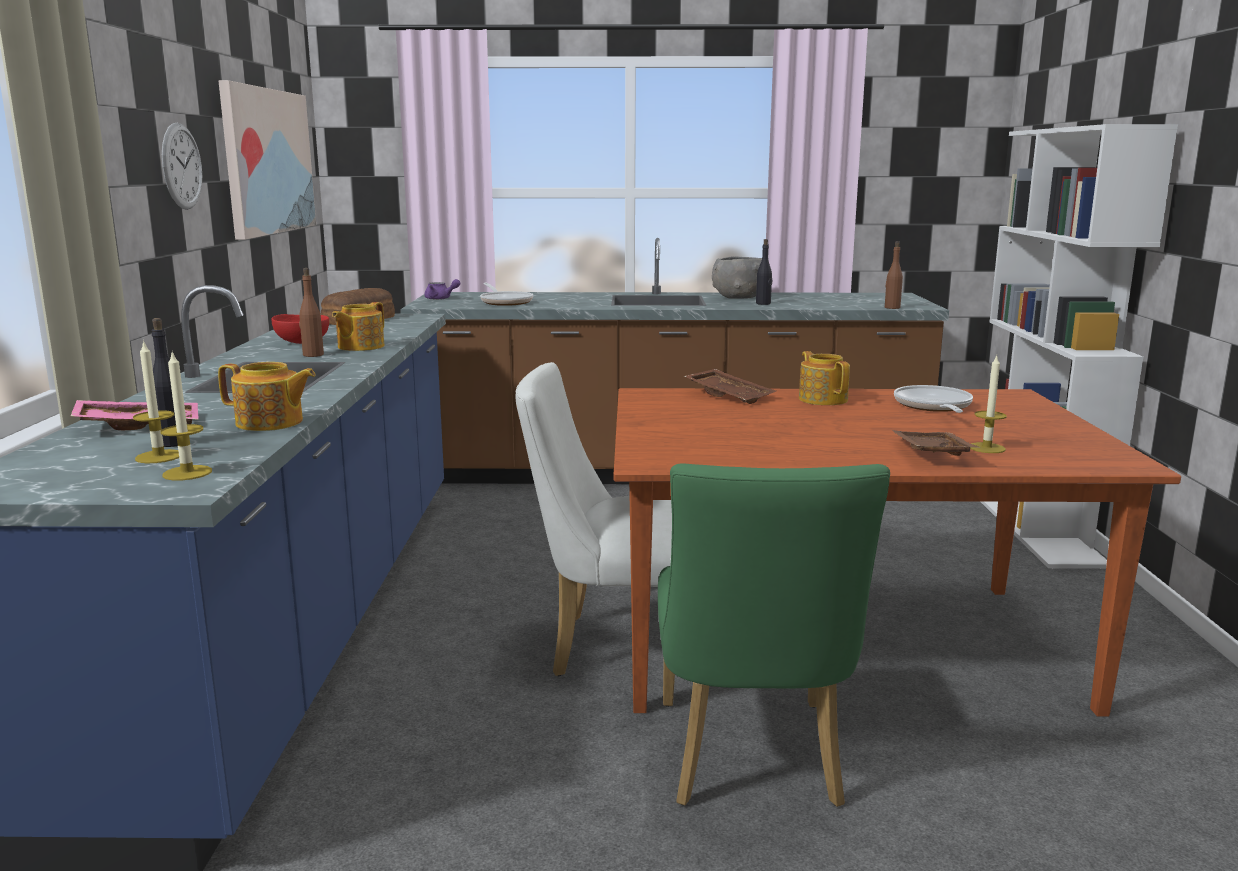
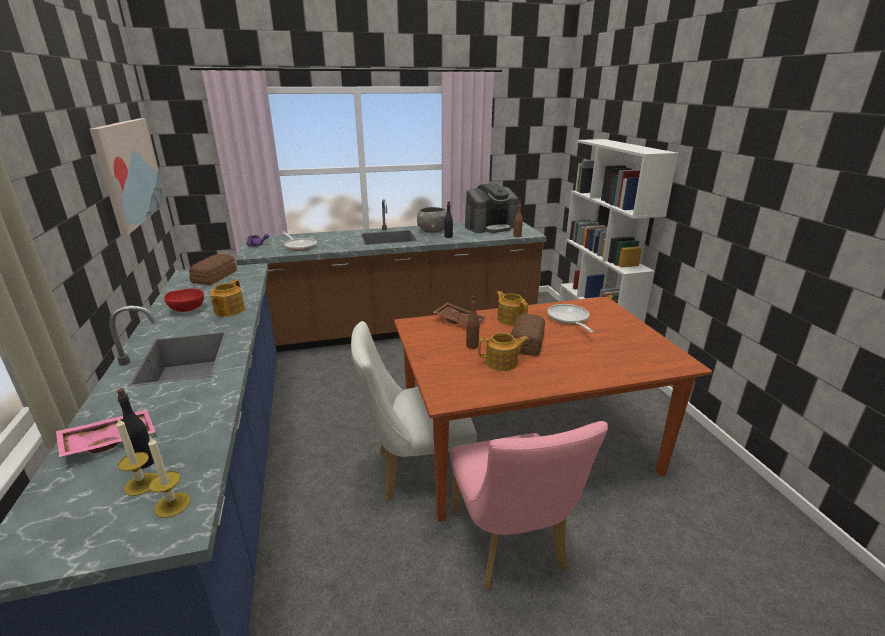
camera: 15 degrees left, 10 degrees up
wall clock [162,123,202,210] -> none
teapot [218,362,316,431] -> teapot moved to [478,333,529,371]
brown bottle [299,268,324,357] -> brown bottle moved to [466,296,479,349]
green chair [658,463,890,807] -> pink chair [450,421,608,590]
brown tray [892,430,981,456] -> none
candle [970,356,1007,453] -> none
none -> coffee machine [465,183,519,233]
none -> bread [511,314,545,356]

